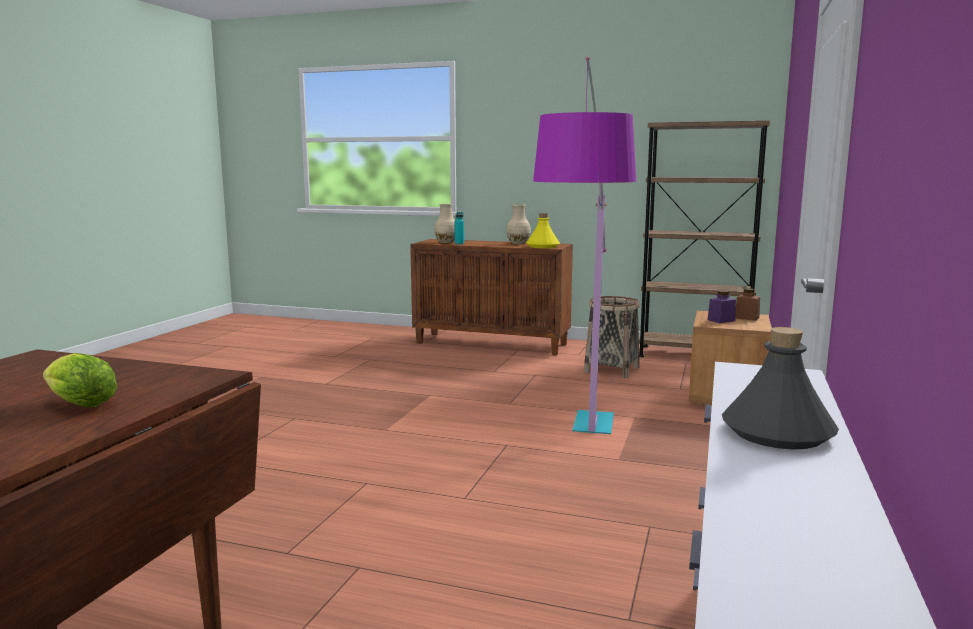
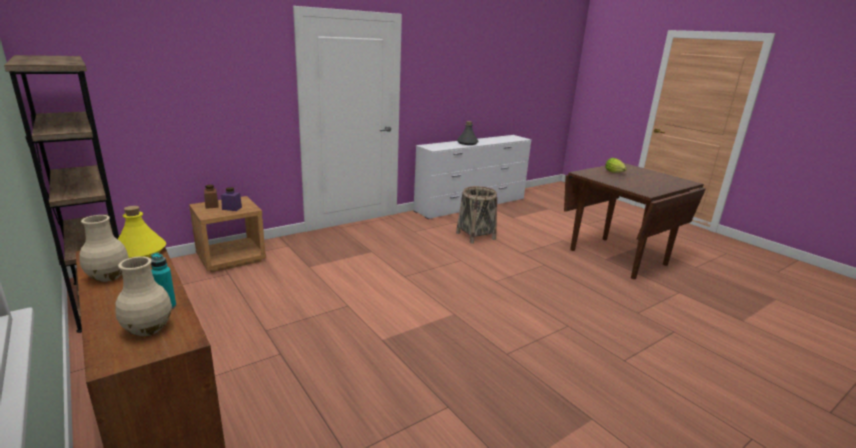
camera: 145 degrees left, 10 degrees up
floor lamp [533,57,636,434] -> none
basket [584,296,640,378] -> basket moved to [456,186,497,244]

